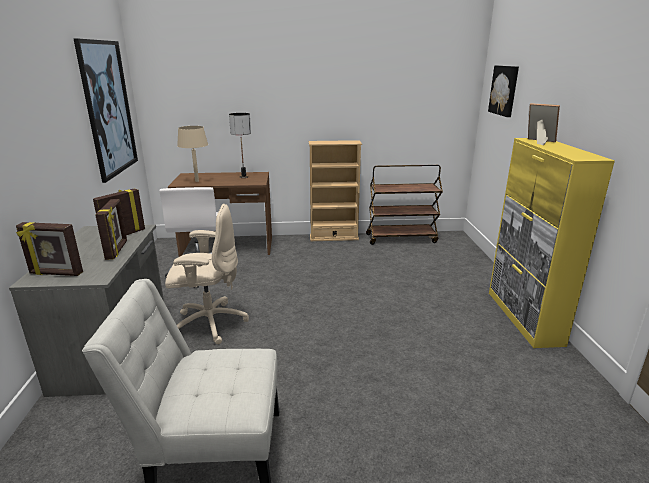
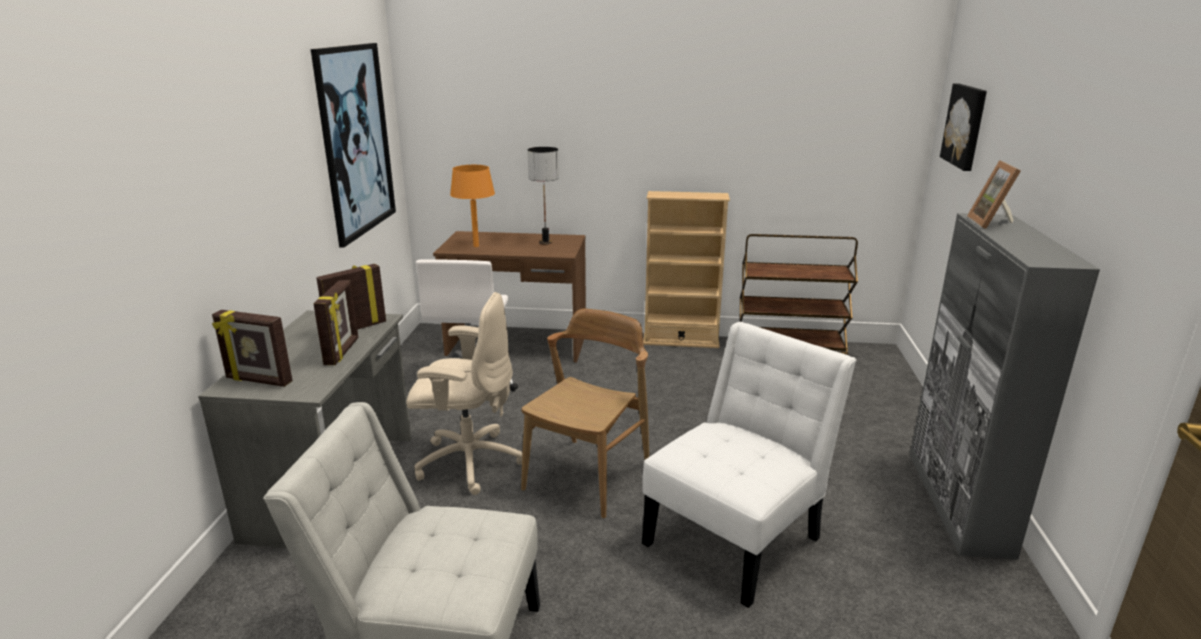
camera: 10 degrees right, 0 degrees up
beige table lamp [177,126,208,182] -> orange table lamp [450,165,495,247]
yellow cabinet [489,138,615,348] -> grey cabinet [910,213,1100,560]
picture frame [528,103,560,145] -> picture frame turned 135 degrees counterclockwise [967,160,1021,229]
none -> brown chair [521,309,649,518]
none -> white chair [642,322,856,608]

